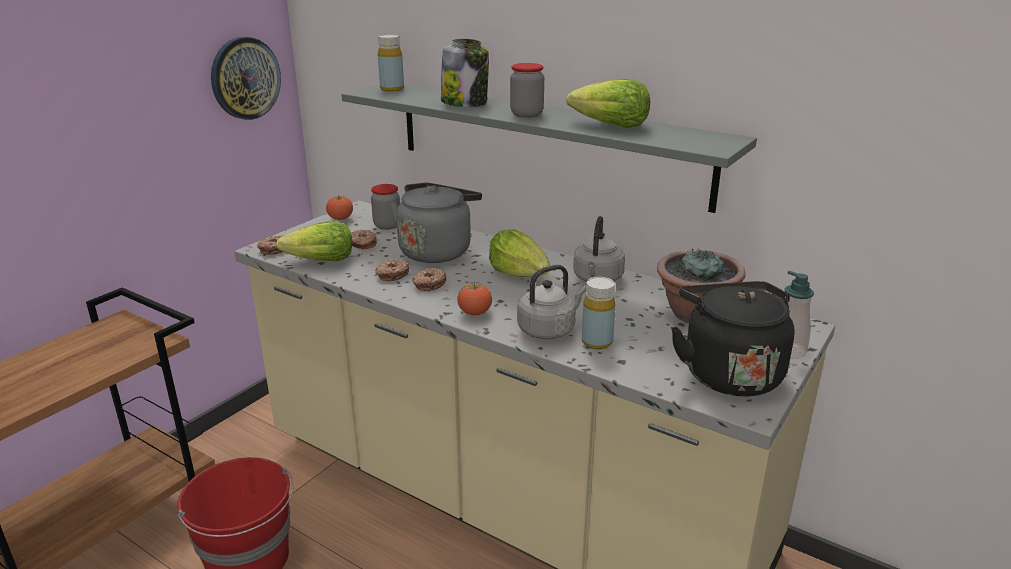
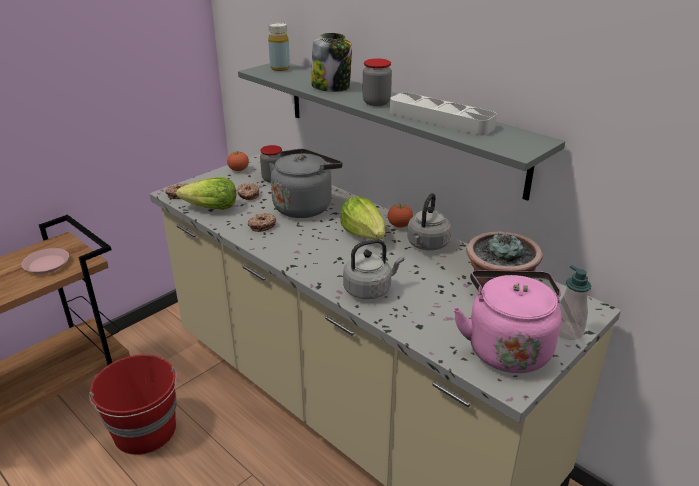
camera: 10 degrees right, 5 degrees up
wall clock [211,37,281,120] -> none
donut [412,268,447,291] -> none
tomato [457,283,492,315] -> tomato moved to [388,204,413,228]
lettuce [566,79,650,128] -> grey tray [390,93,497,135]
yellow bottle [582,277,615,349] -> none
black kettle [671,281,795,397] -> pink kettle [453,270,562,373]
none -> pink plate [22,248,69,274]

